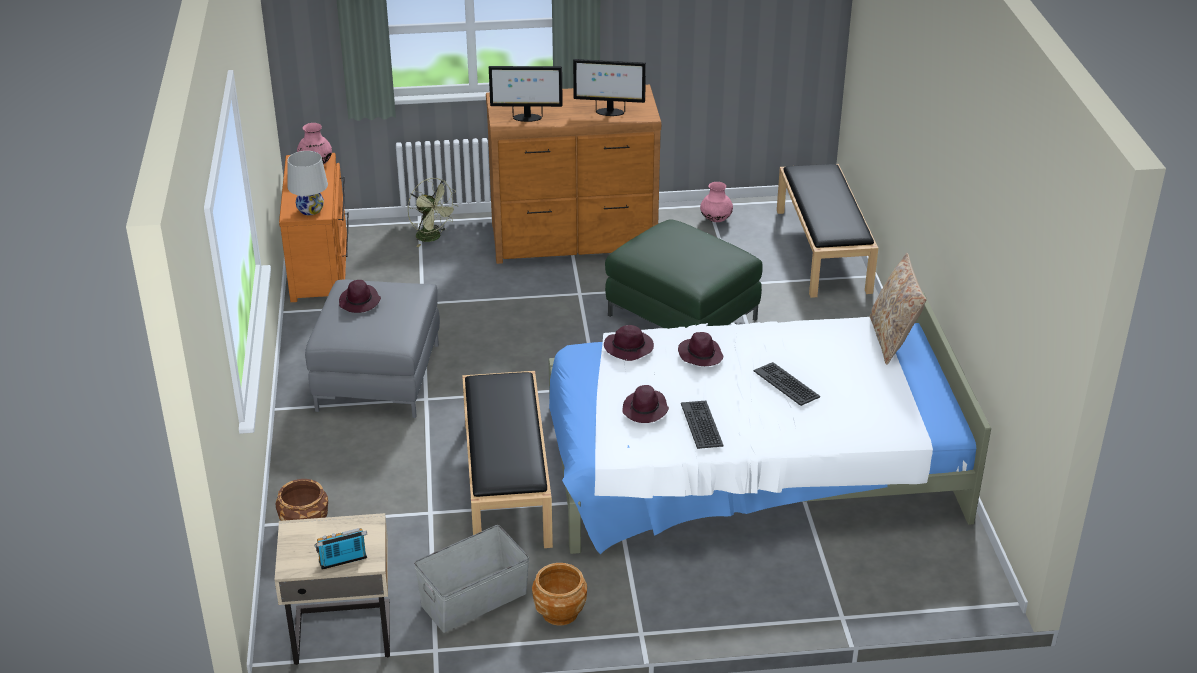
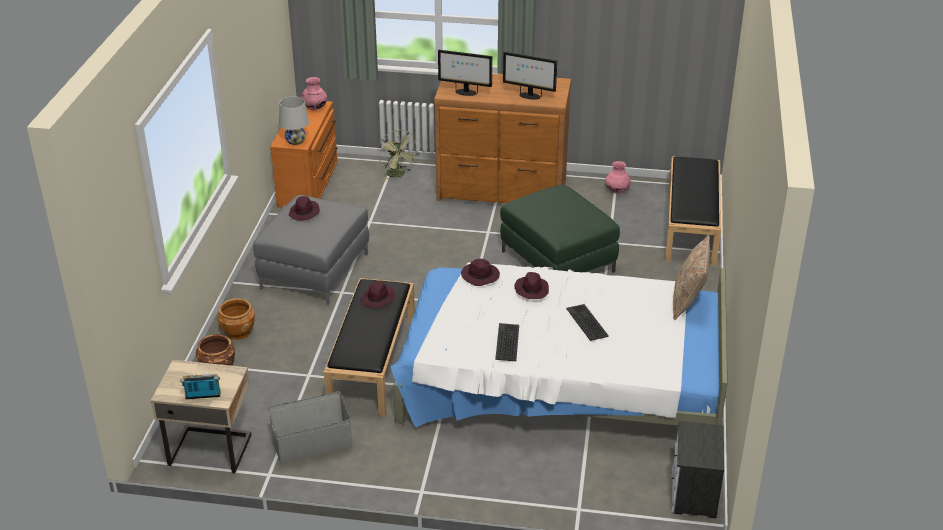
camera: 15 degrees right, 0 degrees up
brown planter [532,563,587,626] -> brown planter moved to [217,299,255,340]
purple hat [622,385,669,423] -> purple hat moved to [360,281,395,308]
none -> nightstand [672,421,724,518]

